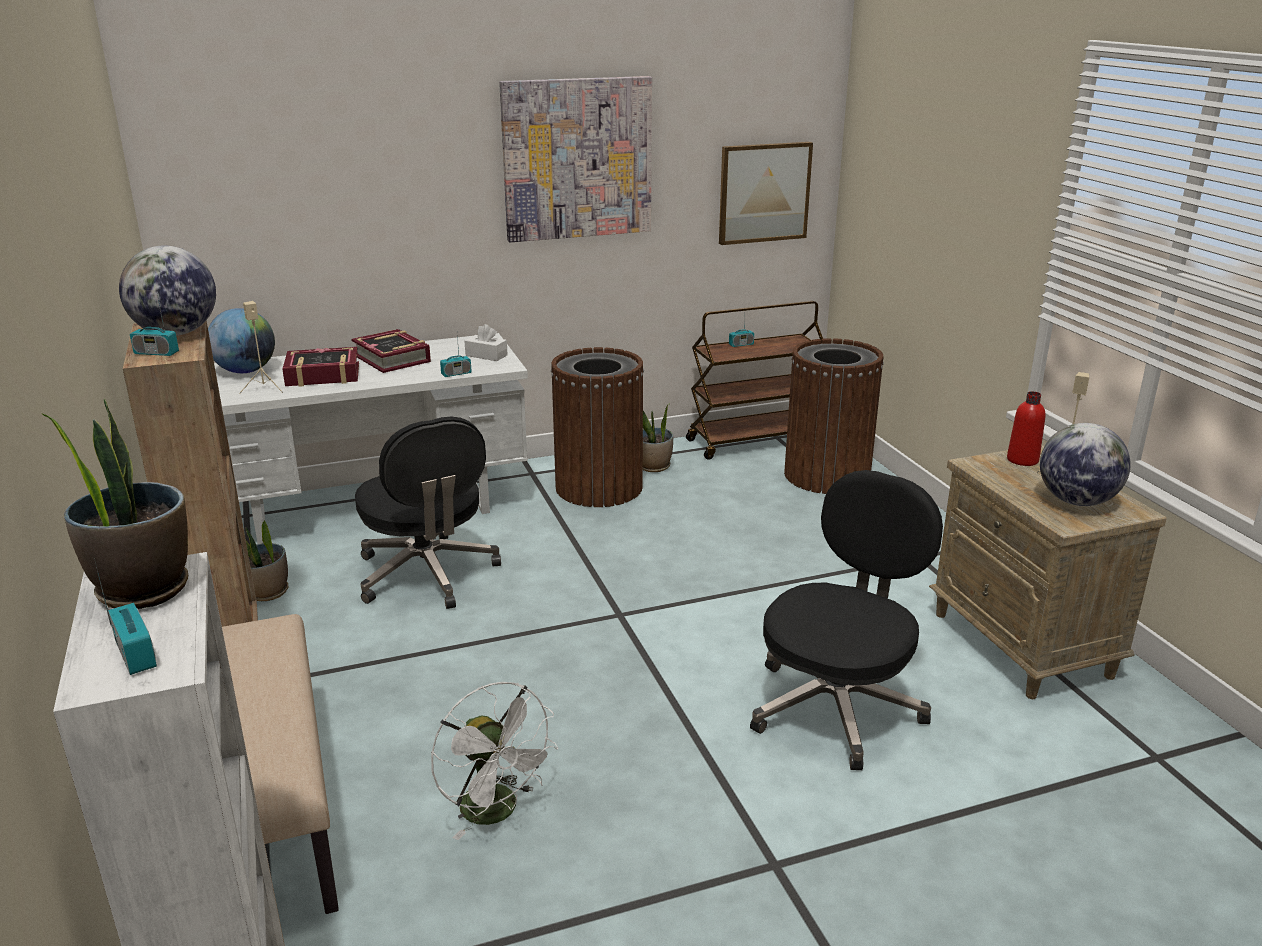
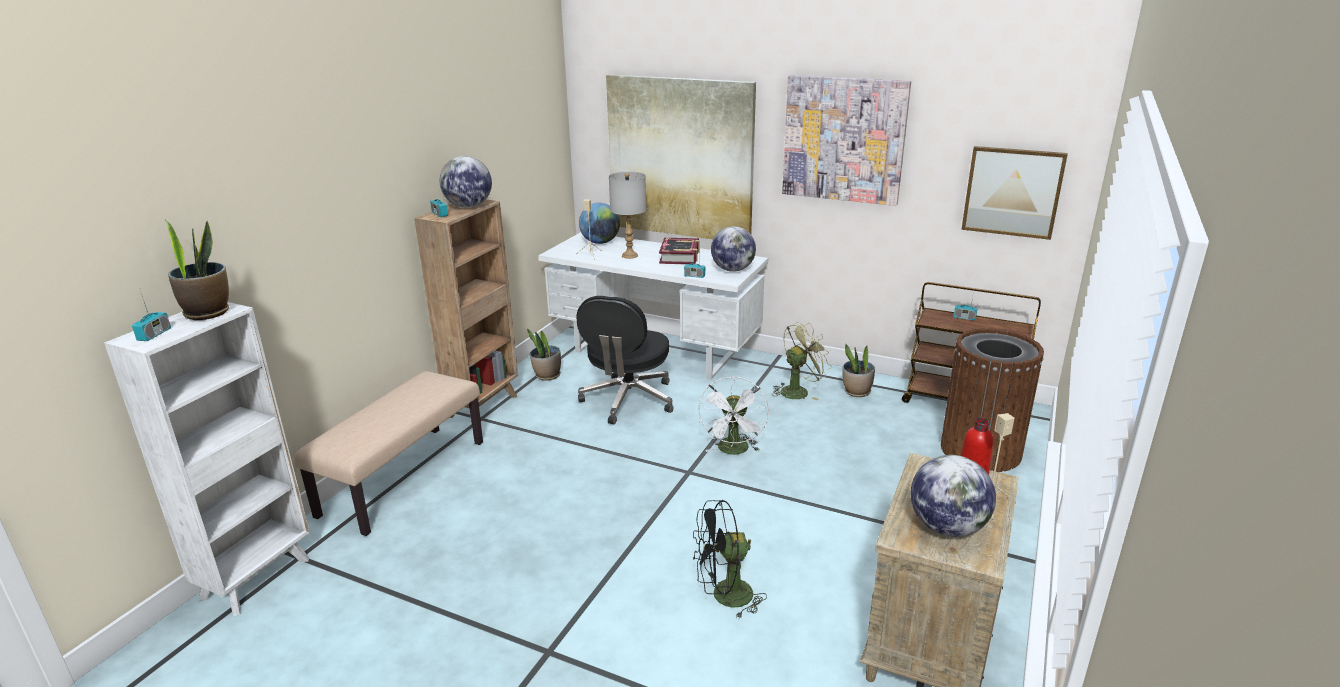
camera: 45 degrees right, 0 degrees up
book [283,347,359,387] -> grey table lamp [609,171,646,259]
white fan [431,682,558,840] -> white fan moved to [698,377,769,455]
white tissue box [464,324,508,361] -> globe [711,226,756,272]
brown trash can [551,347,644,507] -> green fan [772,322,832,400]
black office chair [750,470,943,770] -> black fan [693,500,767,618]
none -> picture [606,75,756,239]

